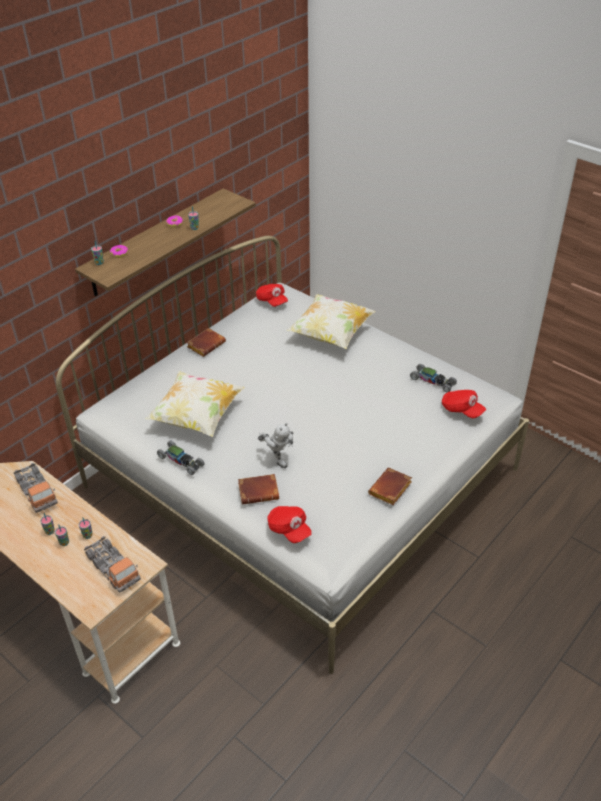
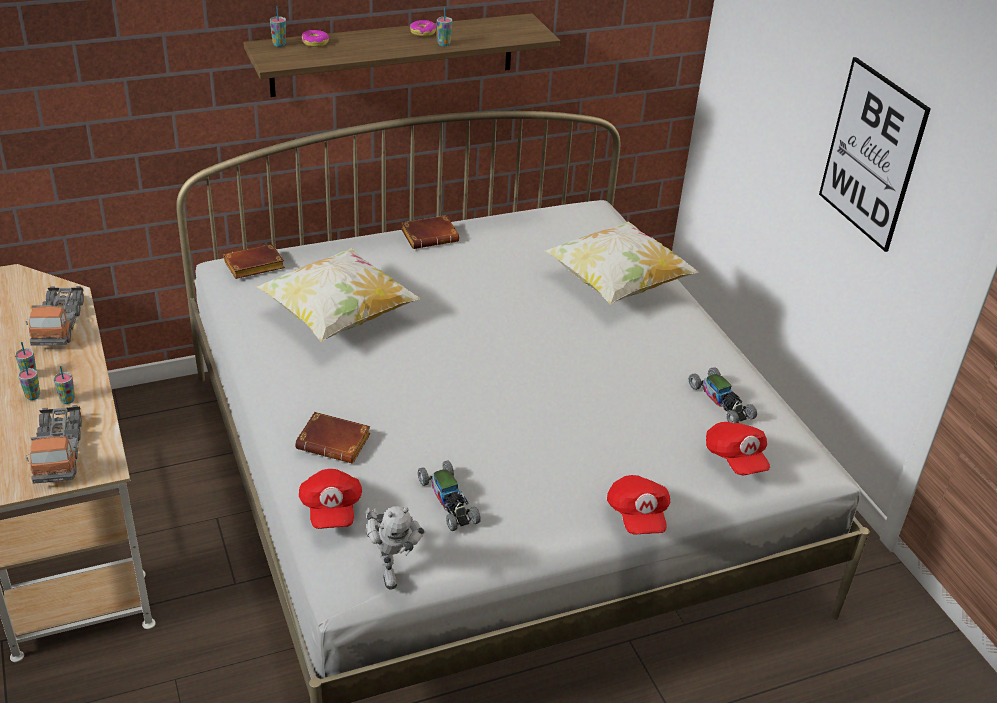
camera: 25 degrees right, 5 degrees down
toy car [157,440,205,475] -> toy car moved to [418,461,481,531]
red cap [256,284,288,307] -> red cap moved to [607,475,670,535]
toy robot [258,423,293,468] -> toy robot moved to [366,506,425,589]
brown book [368,468,412,505] -> brown book moved to [223,244,285,279]
none -> picture [819,57,931,252]

